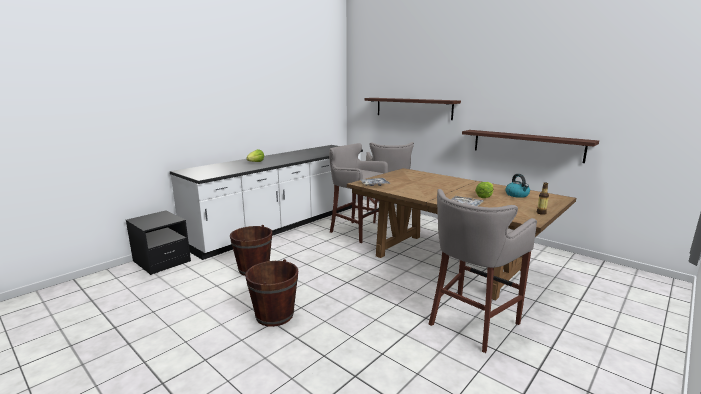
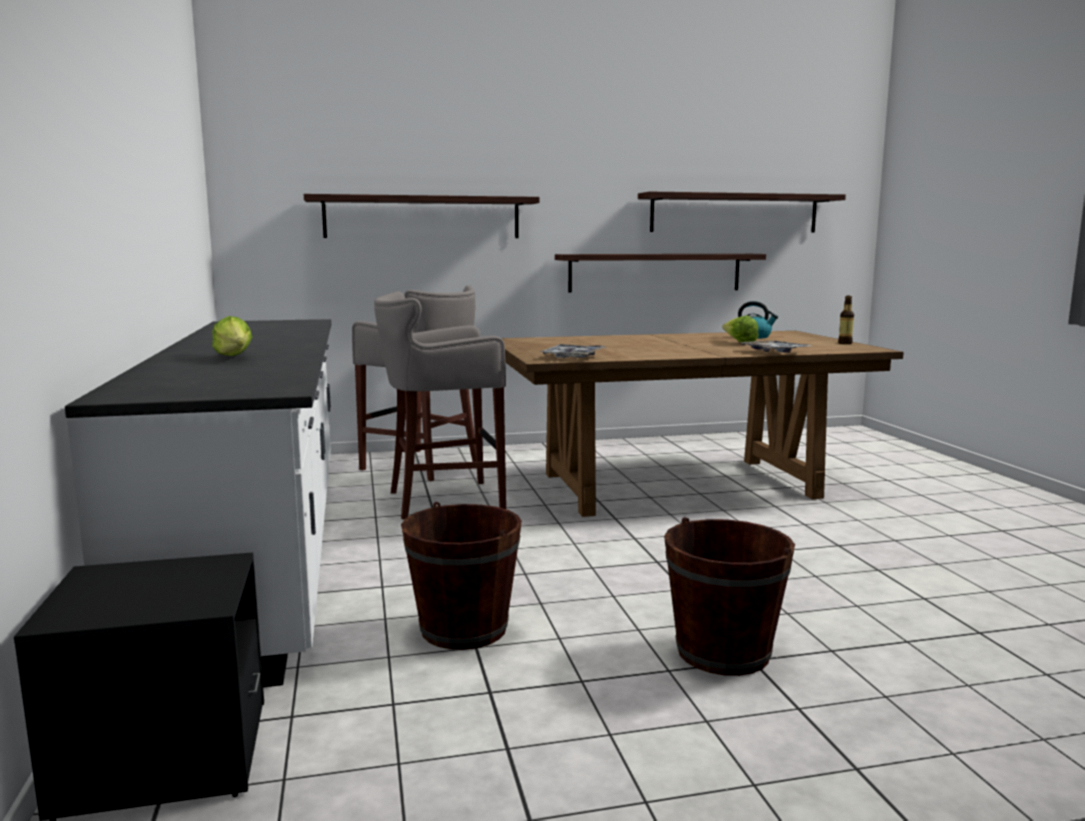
camera: 55 degrees left, 5 degrees down
grey stool [429,189,537,353] -> none
none -> shelf [638,191,846,233]

